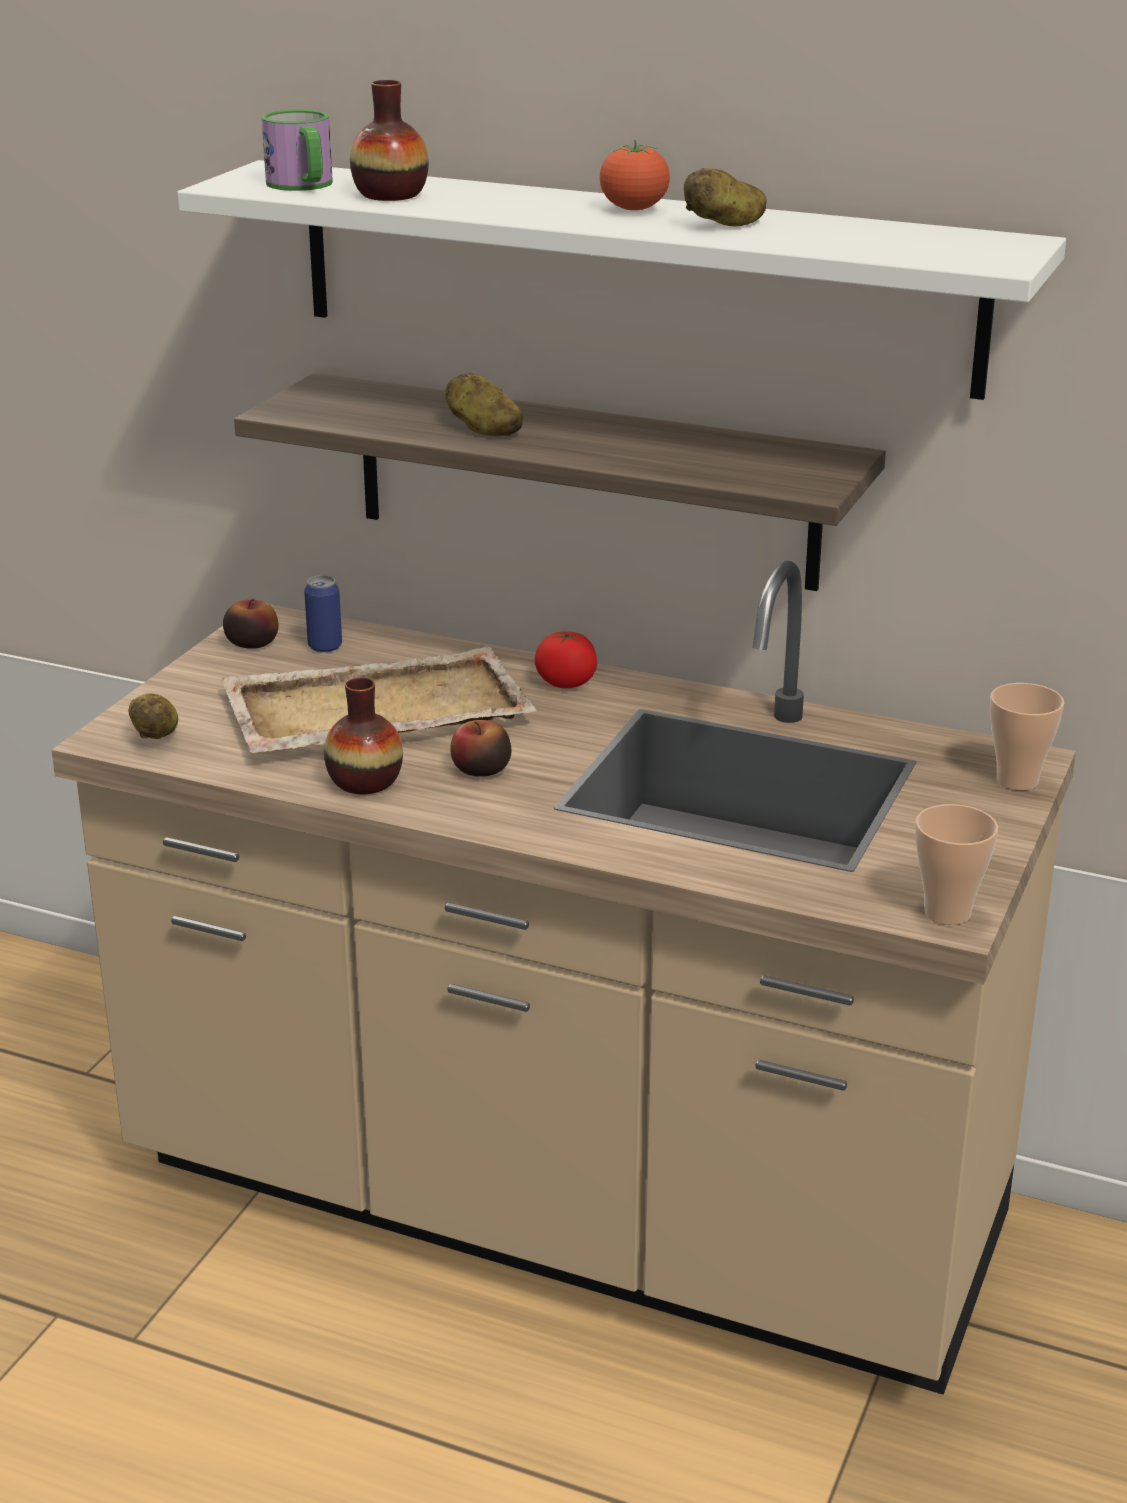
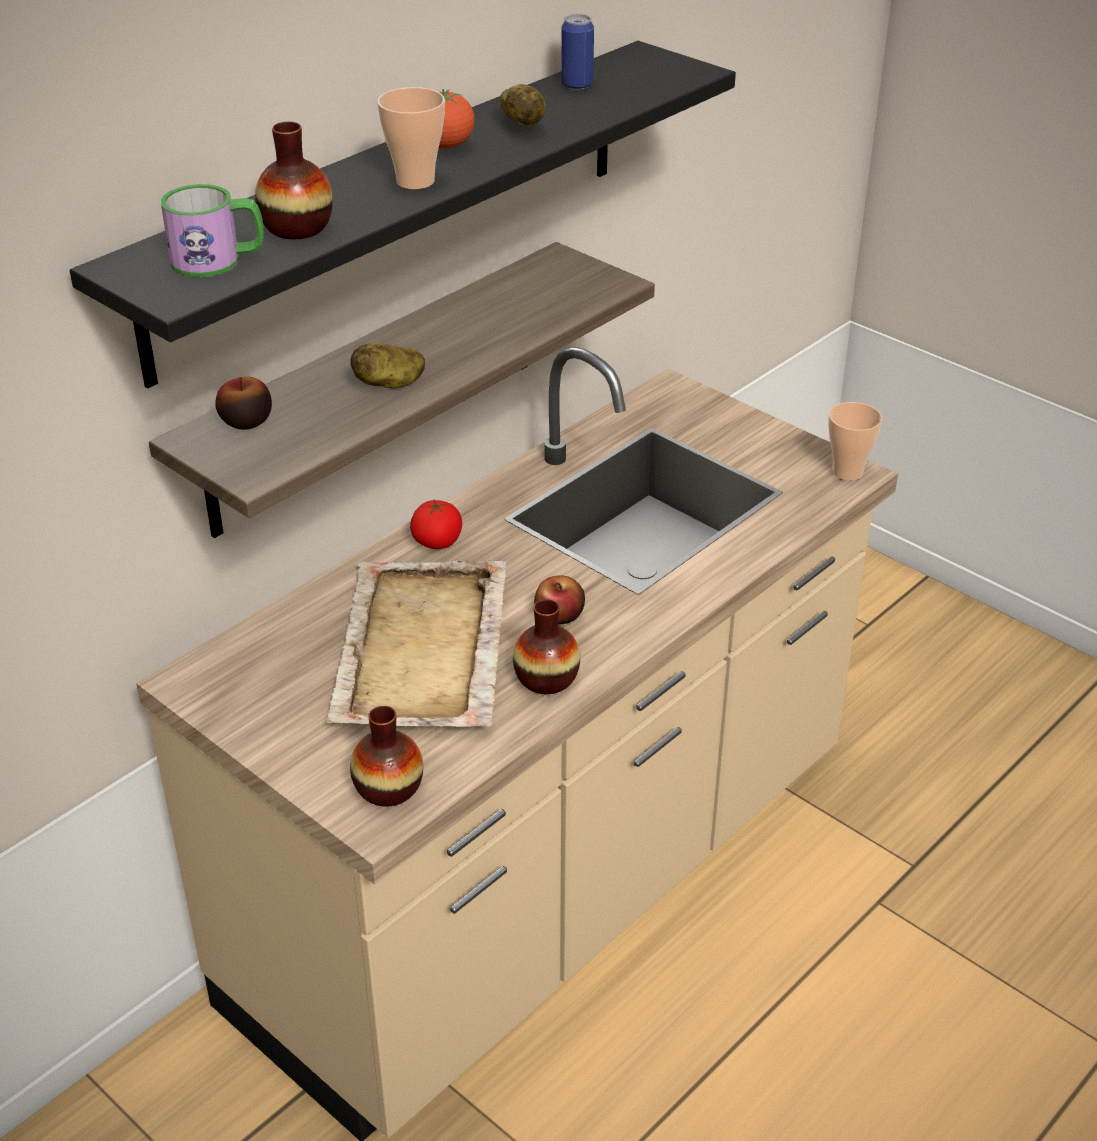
camera: 70 degrees left, 10 degrees up
potato [129,693,178,739] -> vase [350,706,423,807]
white shelf [177,160,1066,400] -> black shelf [70,41,736,388]
apple [223,598,278,649] -> apple moved to [215,376,272,430]
can [304,575,342,653] -> can moved to [561,14,594,90]
cup [990,683,1064,790] -> cup moved to [377,87,445,190]

